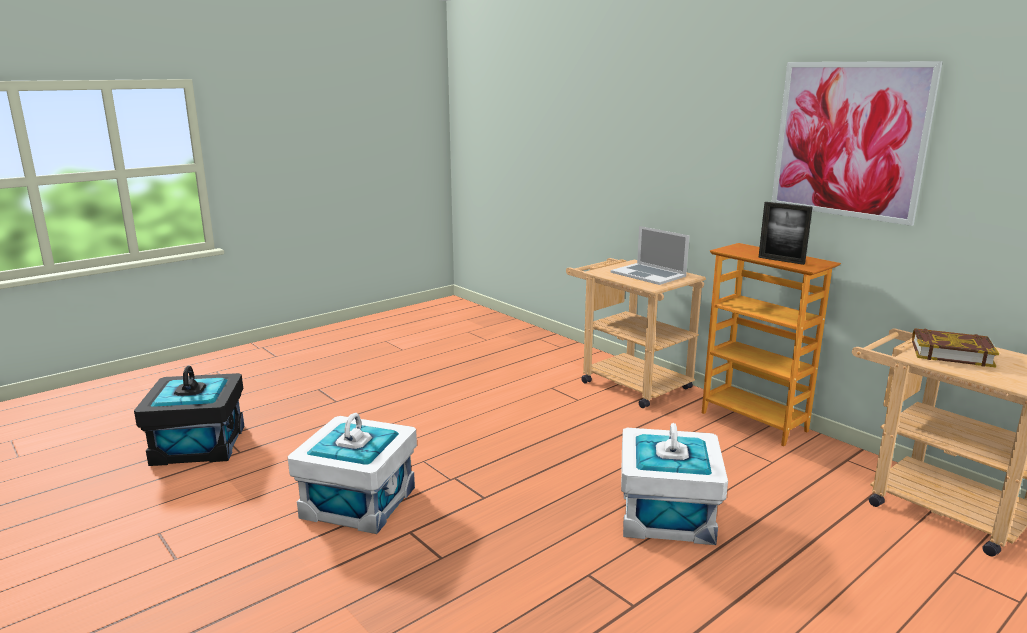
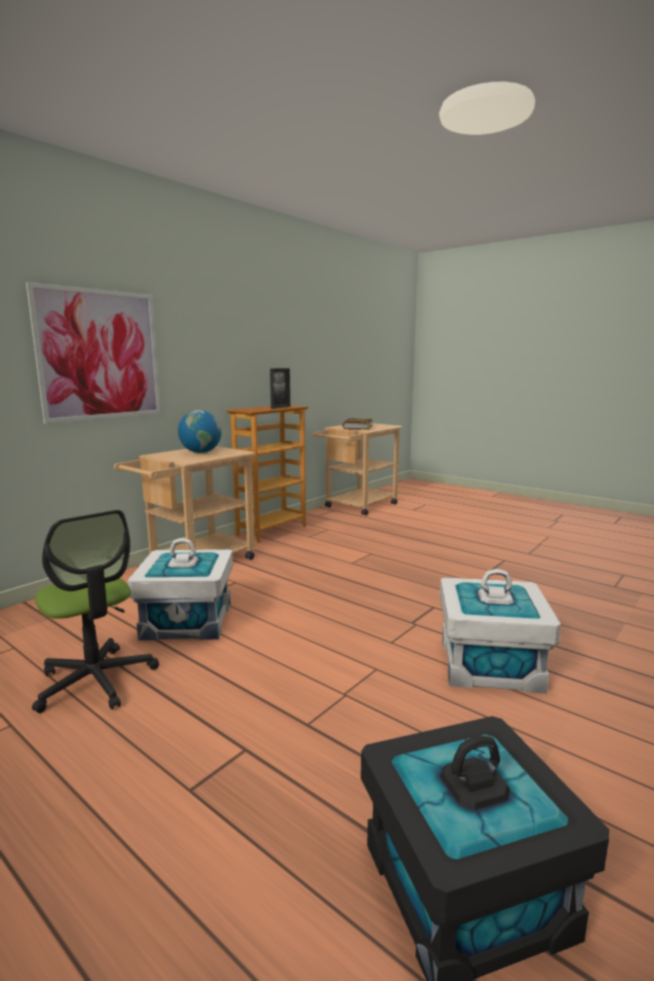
camera: 100 degrees left, 5 degrees down
laptop [611,226,689,285] -> globe [178,410,222,453]
white storage box [621,423,728,545] -> white storage box moved to [128,538,233,640]
picture [772,61,943,226] -> picture moved to [26,282,161,424]
none -> office chair [32,510,159,713]

